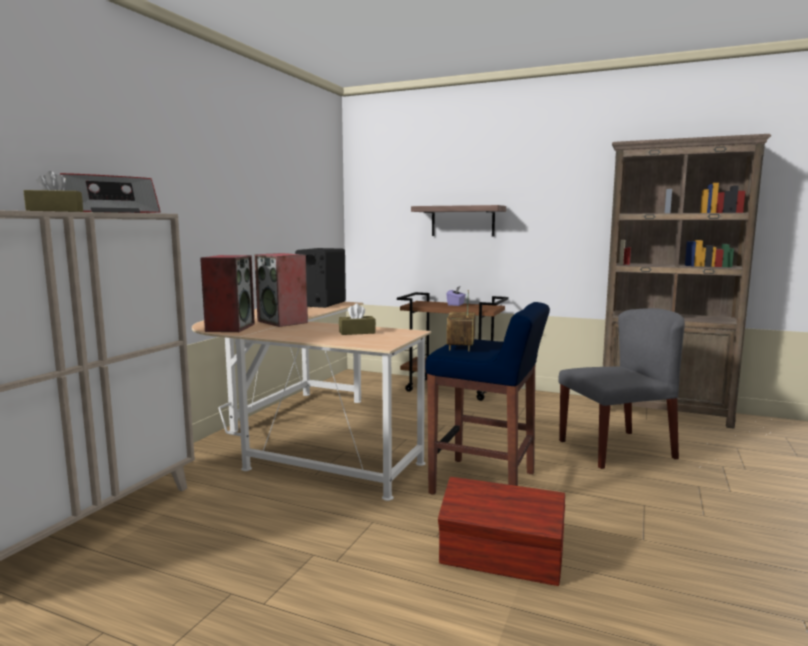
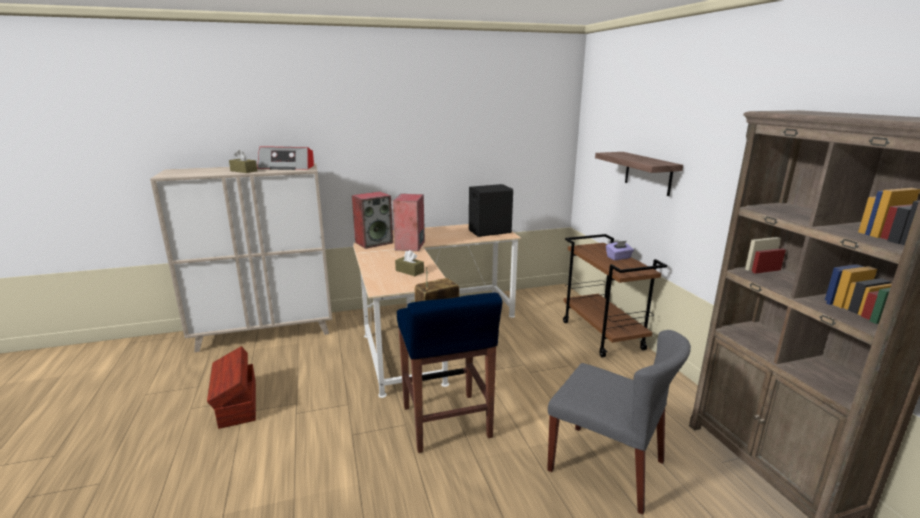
camera: 50 degrees right, 10 degrees up
brown storage box [438,477,565,586] -> brown storage box moved to [207,346,256,429]

